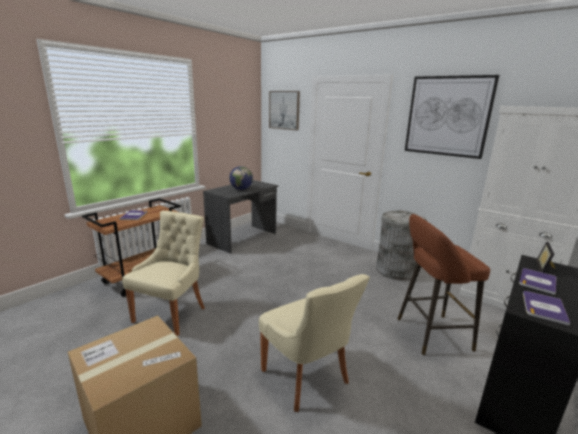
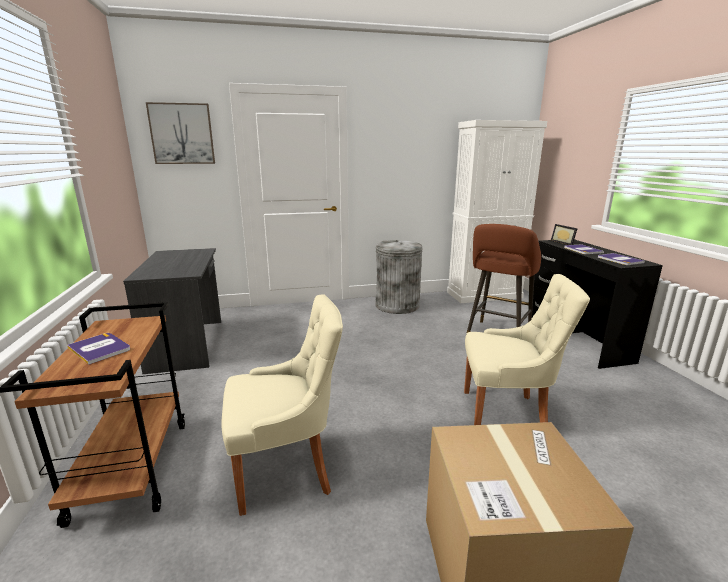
camera: 50 degrees left, 0 degrees up
beige chair [122,211,205,336] -> beige chair turned 105 degrees clockwise [222,294,343,516]
globe [229,166,253,190] -> none
picture [405,75,499,159] -> none

